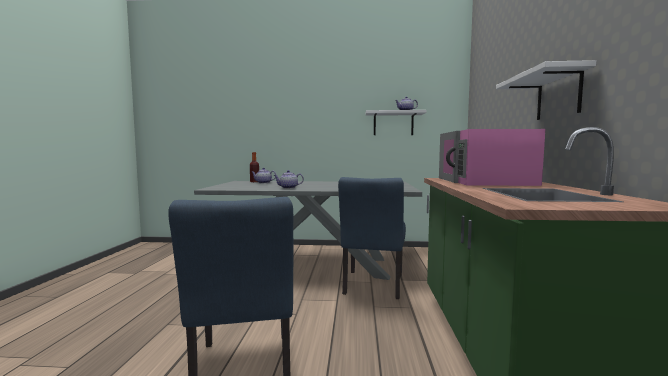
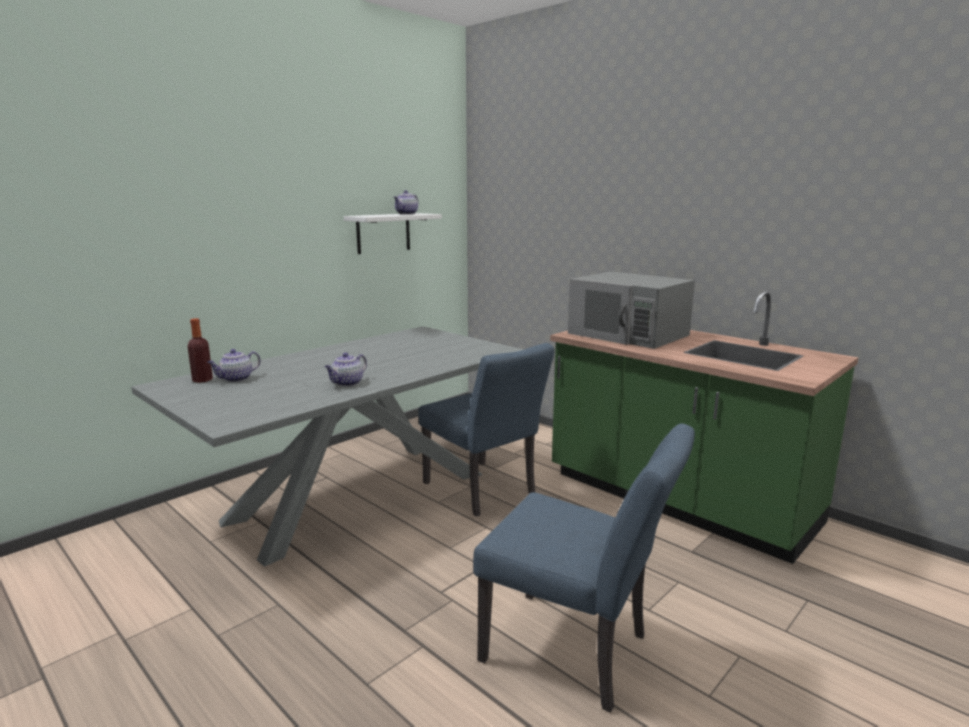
camera: 50 degrees left, 10 degrees up
pink microwave [439,129,545,186] -> grey microwave [568,271,695,349]
white shelf [496,60,596,120] -> none

